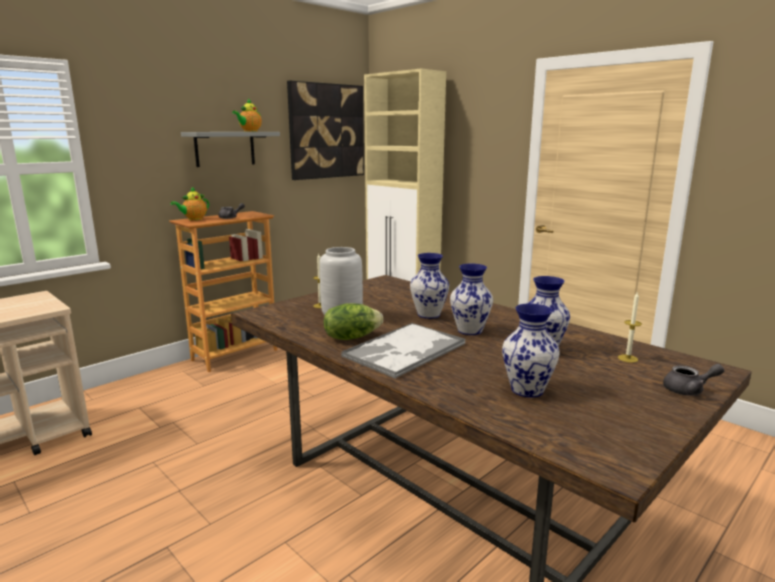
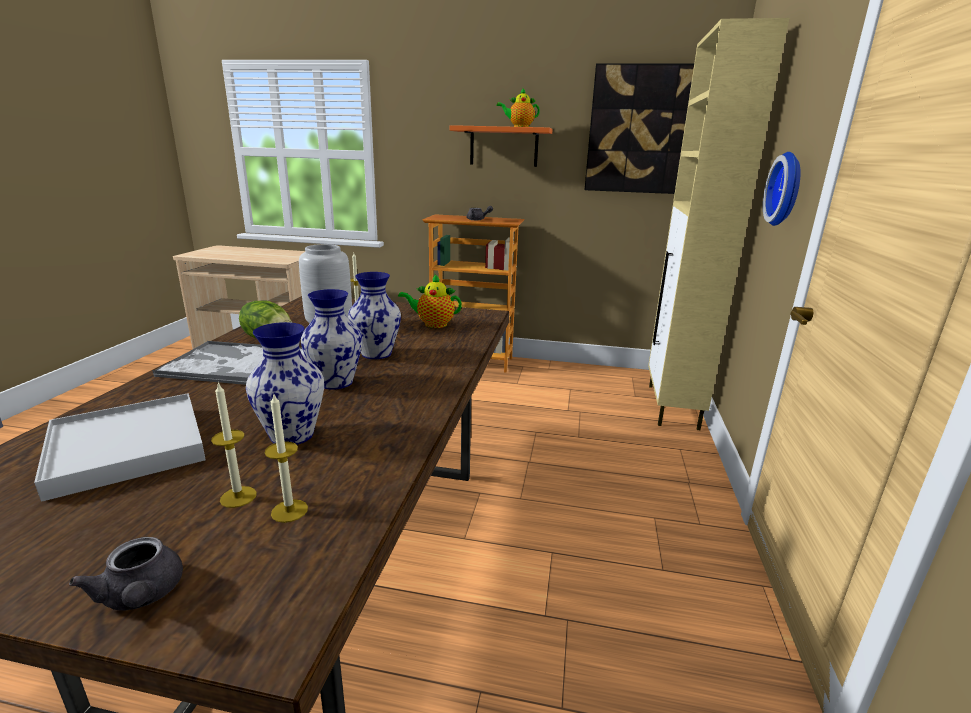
camera: 55 degrees right, 5 degrees up
teapot [171,187,209,220] -> teapot moved to [398,273,462,328]
grey shelf [181,132,280,167] -> orange shelf [449,125,553,167]
vase [502,303,560,398] -> white tray [34,393,206,502]
none -> candle [211,382,257,508]
none -> wall clock [763,152,801,226]

